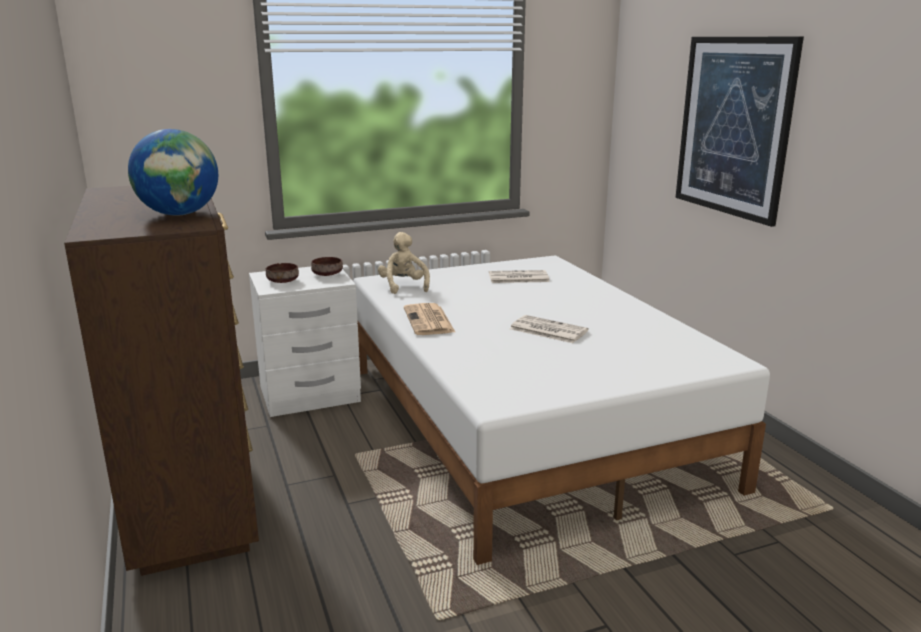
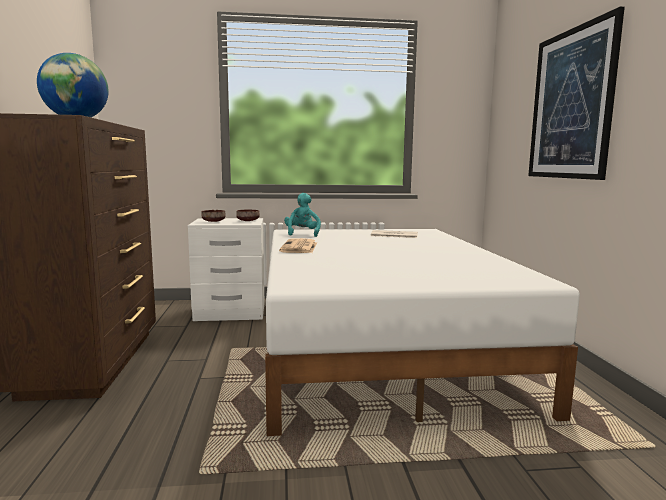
camera: 15 degrees right, 10 degrees down
beige plush toy [378,232,430,294] -> turquoise plush toy [284,193,321,237]
newspaper [510,315,589,343] -> none

